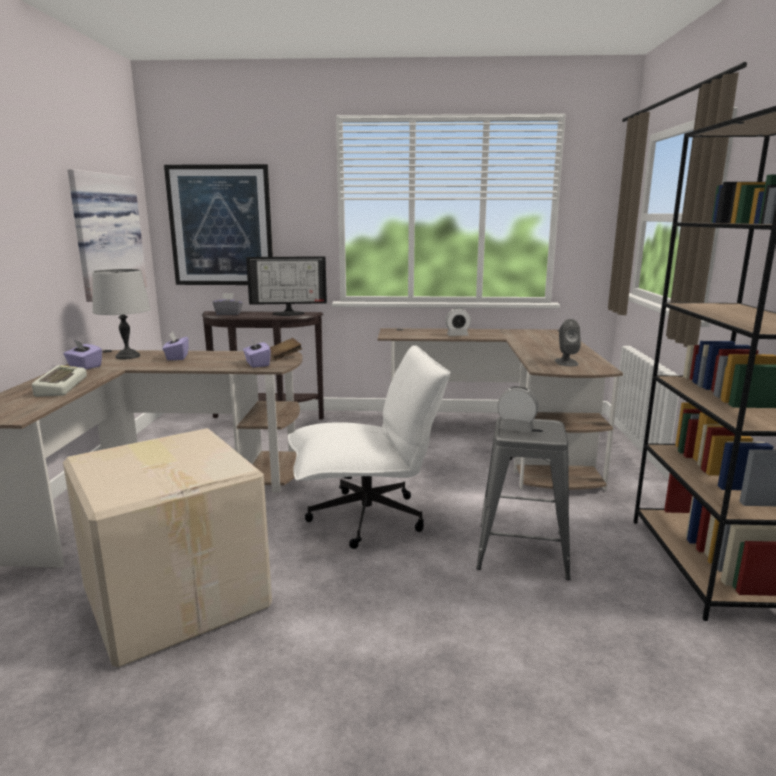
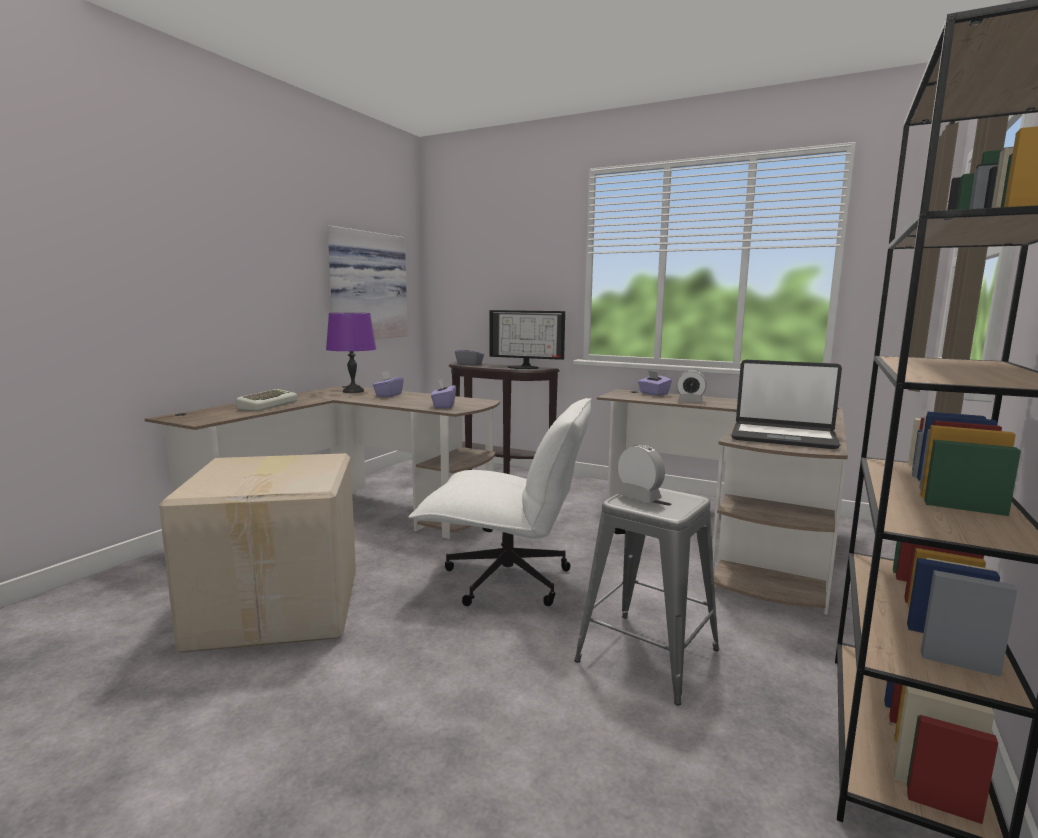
camera: 25 degrees right, 5 degrees down
purple tissue box [63,340,102,369] -> purple tissue box moved to [638,370,672,396]
grey table lamp [92,269,151,359] -> purple table lamp [326,313,376,393]
picture [164,164,273,285] -> none
brown book [270,338,302,361] -> none
grey speaker [555,319,581,366] -> laptop [731,360,842,449]

